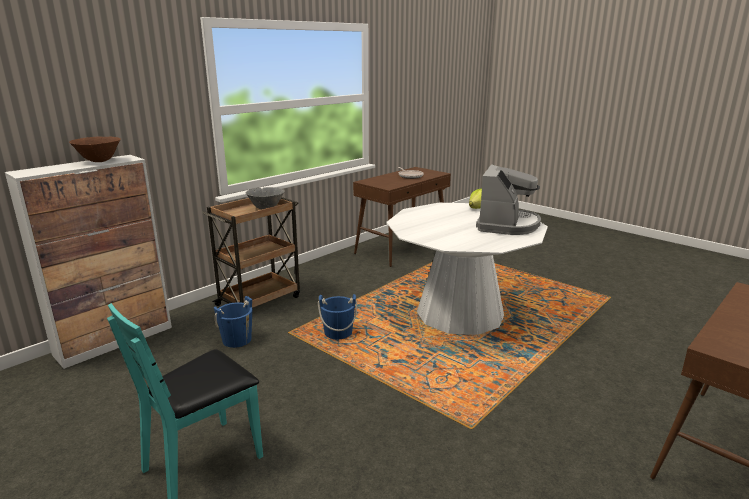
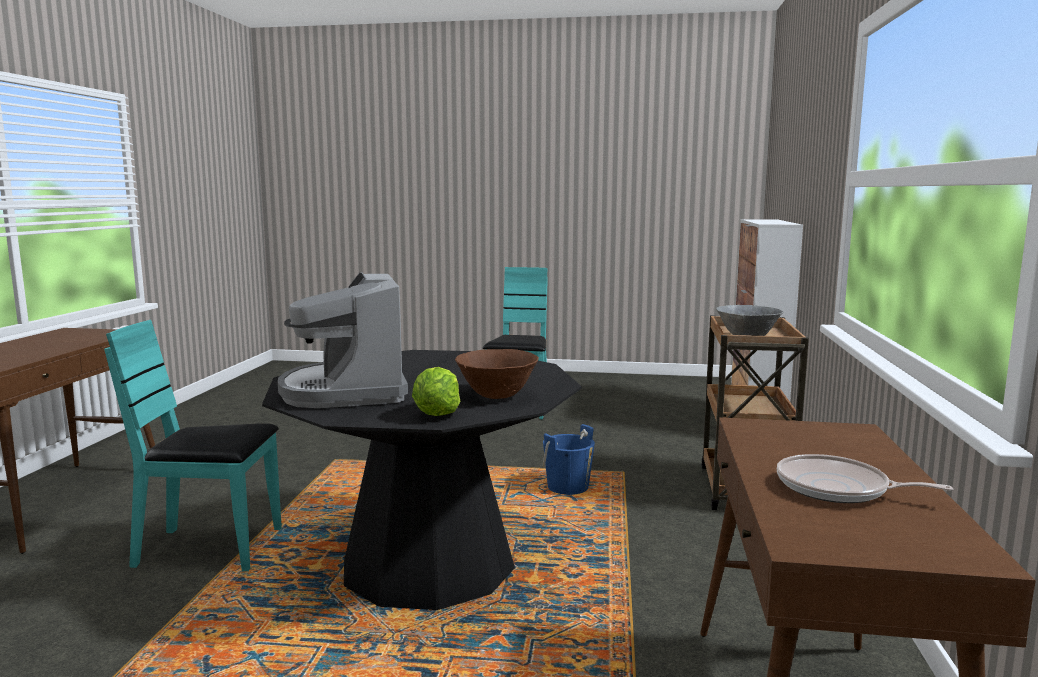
camera: 145 degrees right, 10 degrees down
brown bowl [69,137,121,162] -> brown bowl moved to [455,349,539,399]
blue bucket [214,296,252,348] -> none
white dining table [386,203,548,335] -> black dining table [262,350,582,610]
none -> turquoise chair [104,320,282,571]

